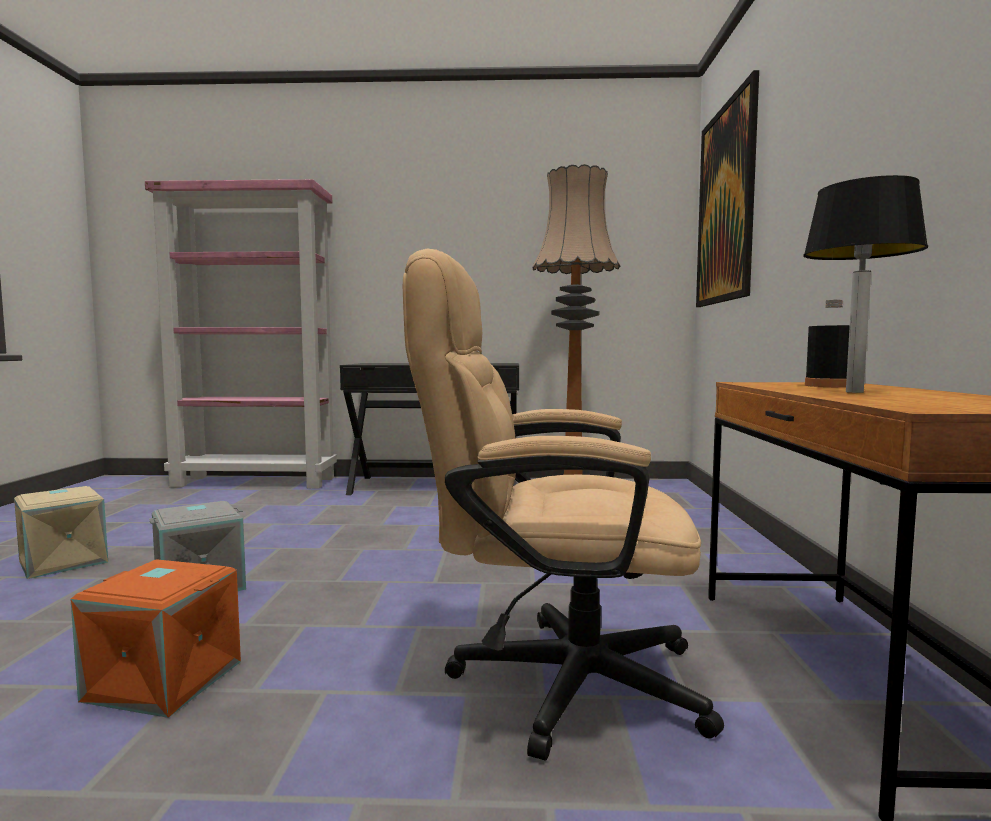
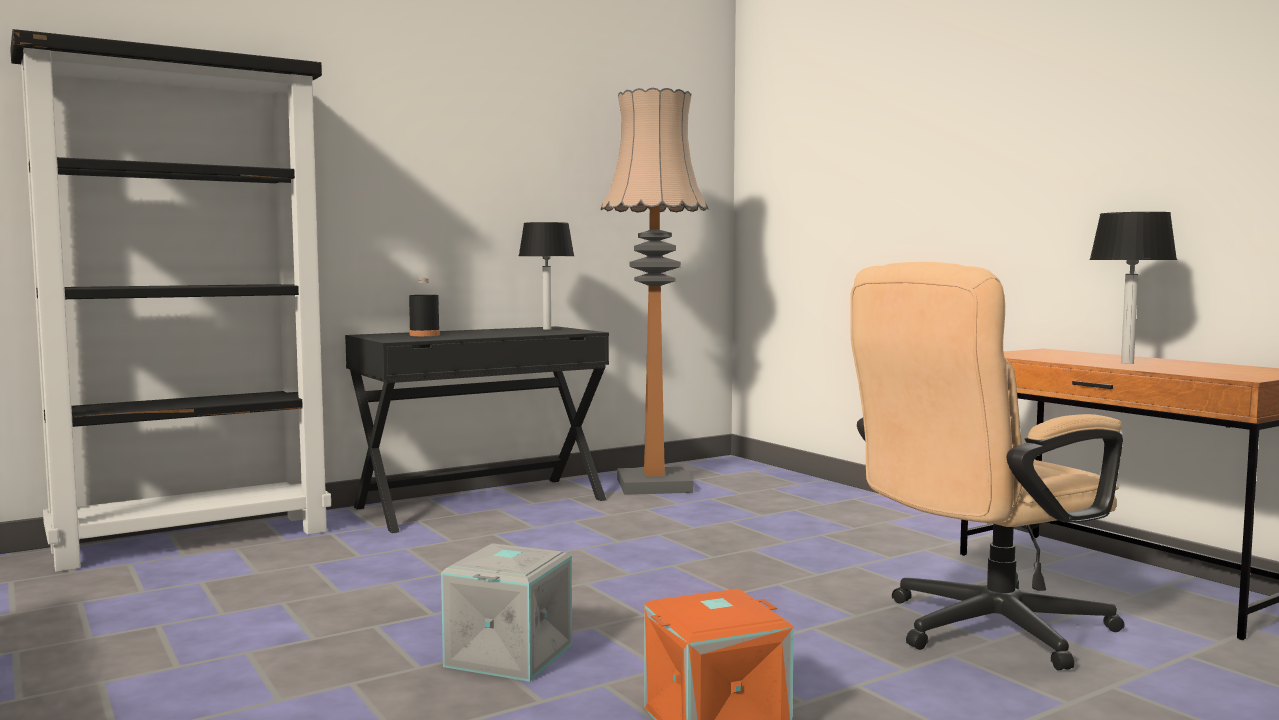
camera: 35 degrees left, 0 degrees up
beige storage box [14,486,108,579] -> none
pink bookcase [145,179,337,489] -> black bookcase [10,29,331,572]
picture [696,70,759,307] -> none
black bottle [805,300,850,388] -> black bottle moved to [409,278,440,336]
none -> table lamp [519,222,574,330]

